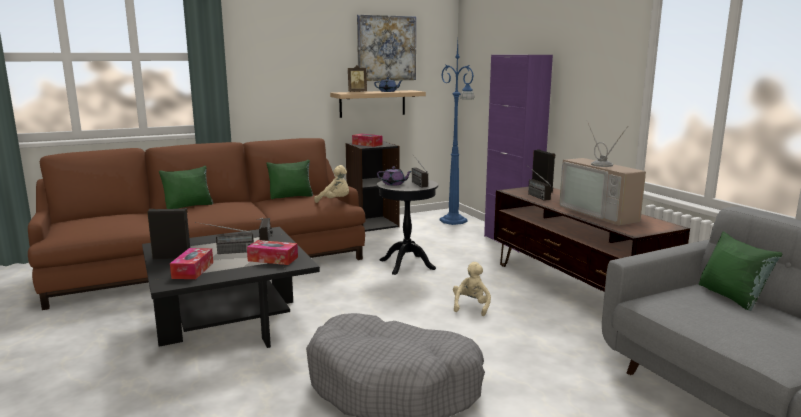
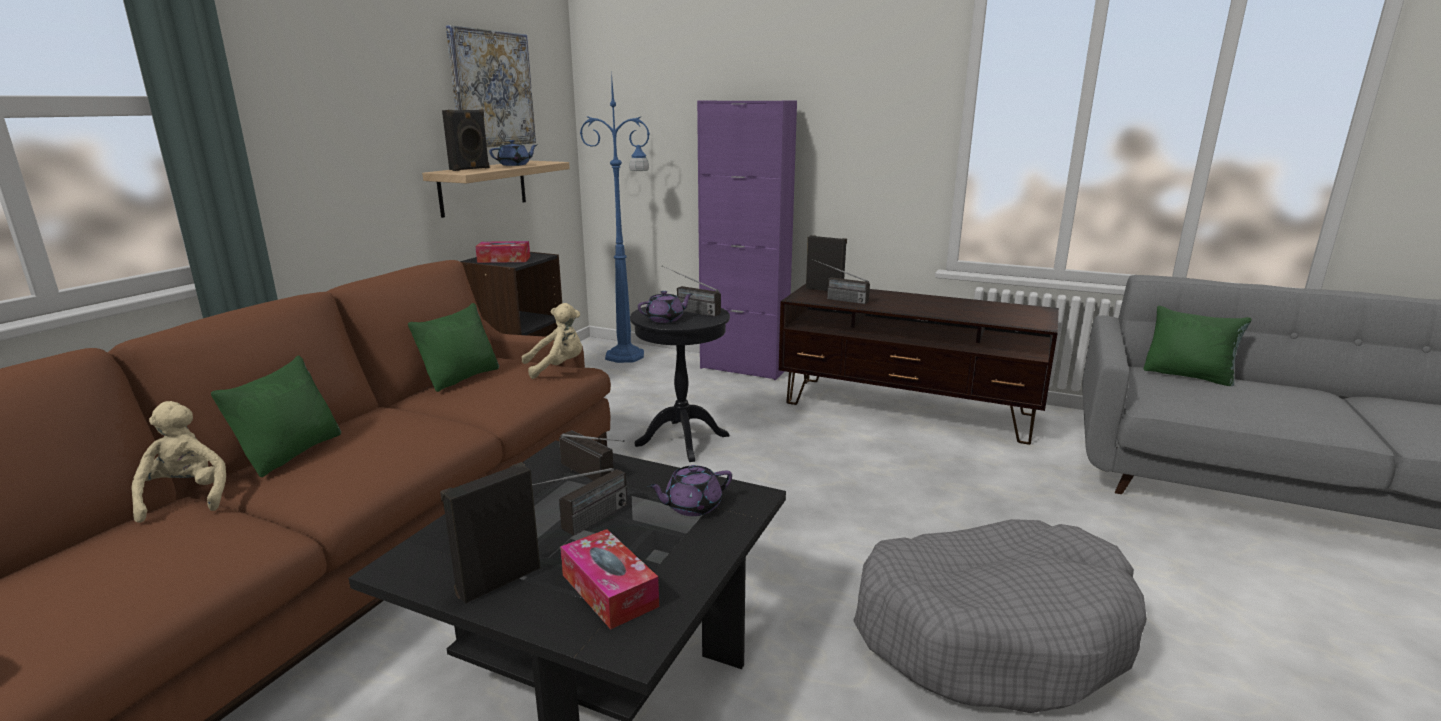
camera: 40 degrees left, 5 degrees up
tissue box [247,240,298,265] -> purple teapot [647,465,732,516]
picture frame [348,65,367,92] -> black speaker [442,109,490,171]
beige plush toy [453,262,491,316] -> beige plush toy moved to [131,401,226,523]
television [559,121,646,226] -> none

